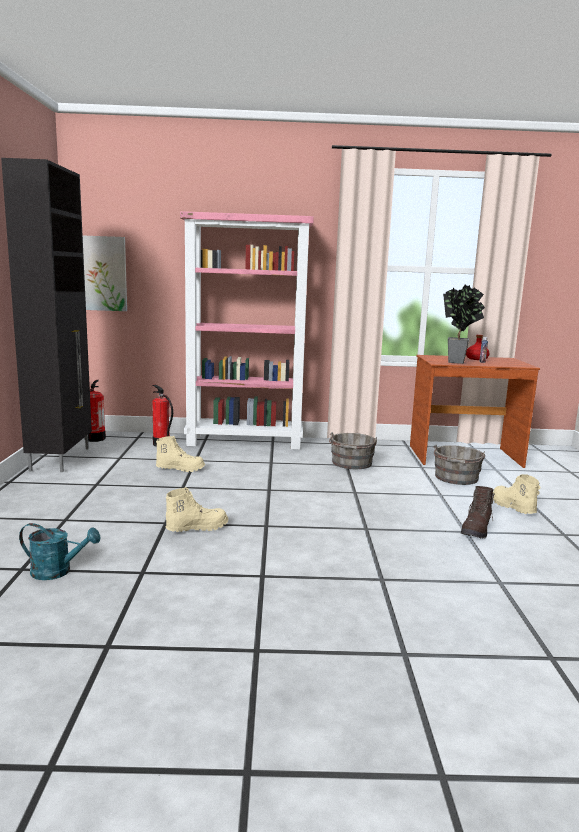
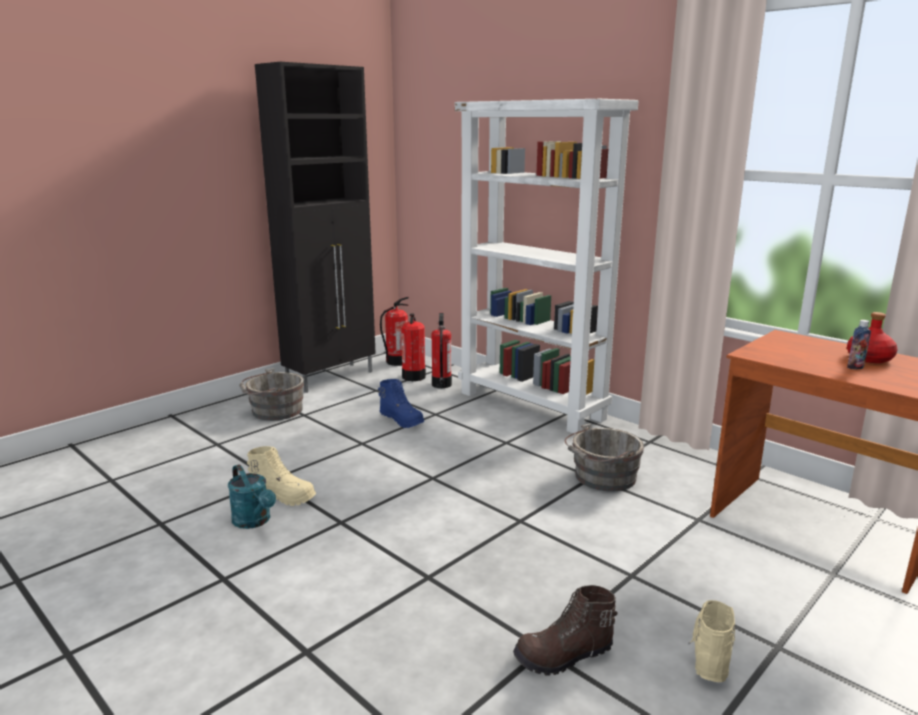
camera: 45 degrees right, 5 degrees up
turquoise watering can [19,523,101,580] -> turquoise watering can moved to [228,464,276,529]
picture [83,236,127,311] -> none
beige boot [156,436,205,472] -> blue boot [378,379,424,428]
pink bookcase [180,211,314,450] -> white bookcase [455,99,639,433]
grey bucket [433,444,485,485] -> grey bucket moved to [239,368,304,421]
potted plant [443,285,485,364] -> none
none -> fire extinguisher [401,313,426,381]

